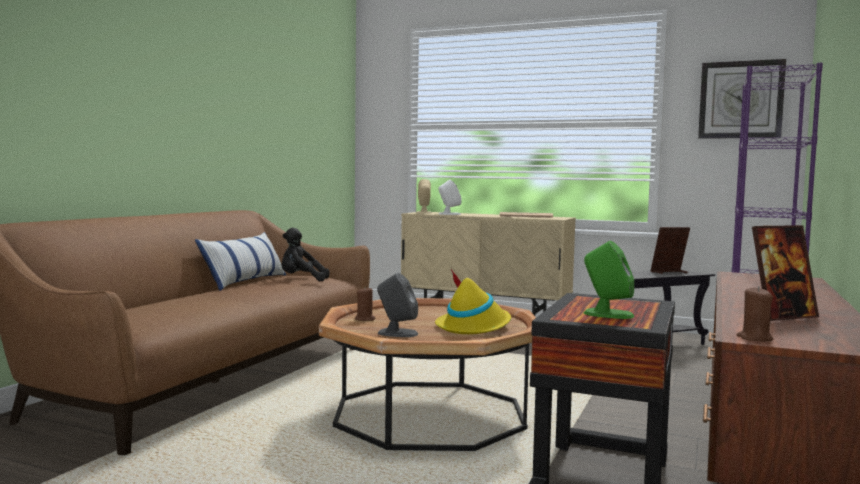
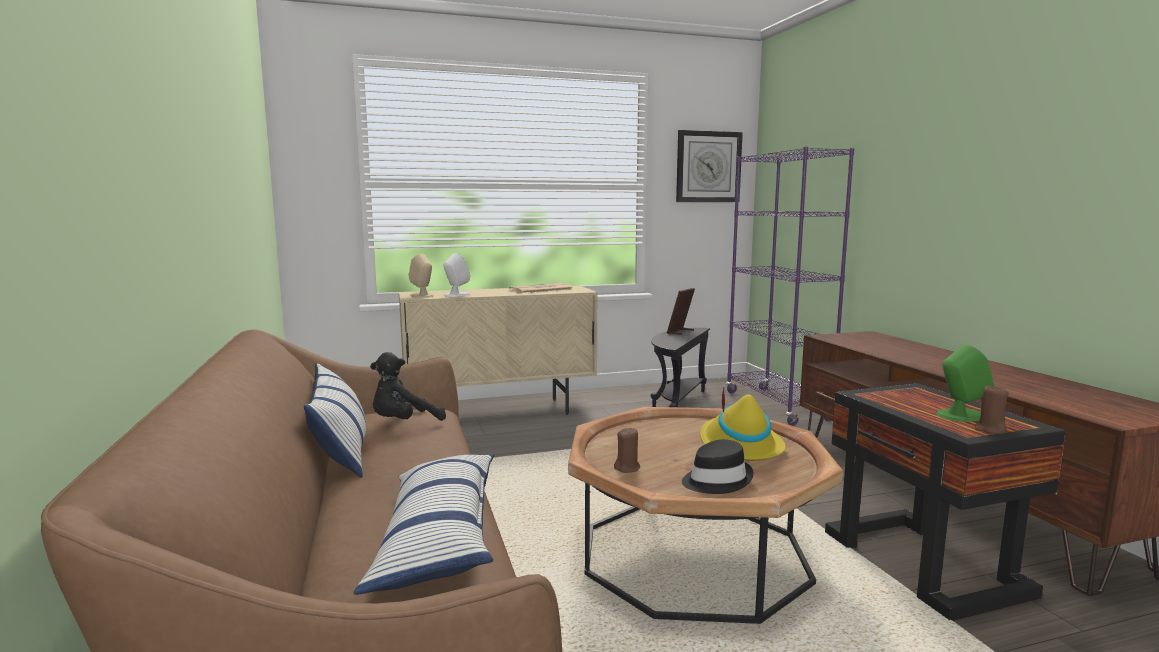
camera: 40 degrees left, 5 degrees up
grey speaker [377,273,418,337] -> black hat [682,439,754,494]
brown candle [737,286,773,342] -> brown candle moved to [975,385,1008,434]
picture frame [752,225,819,321] -> none
none -> pillow [353,454,494,595]

